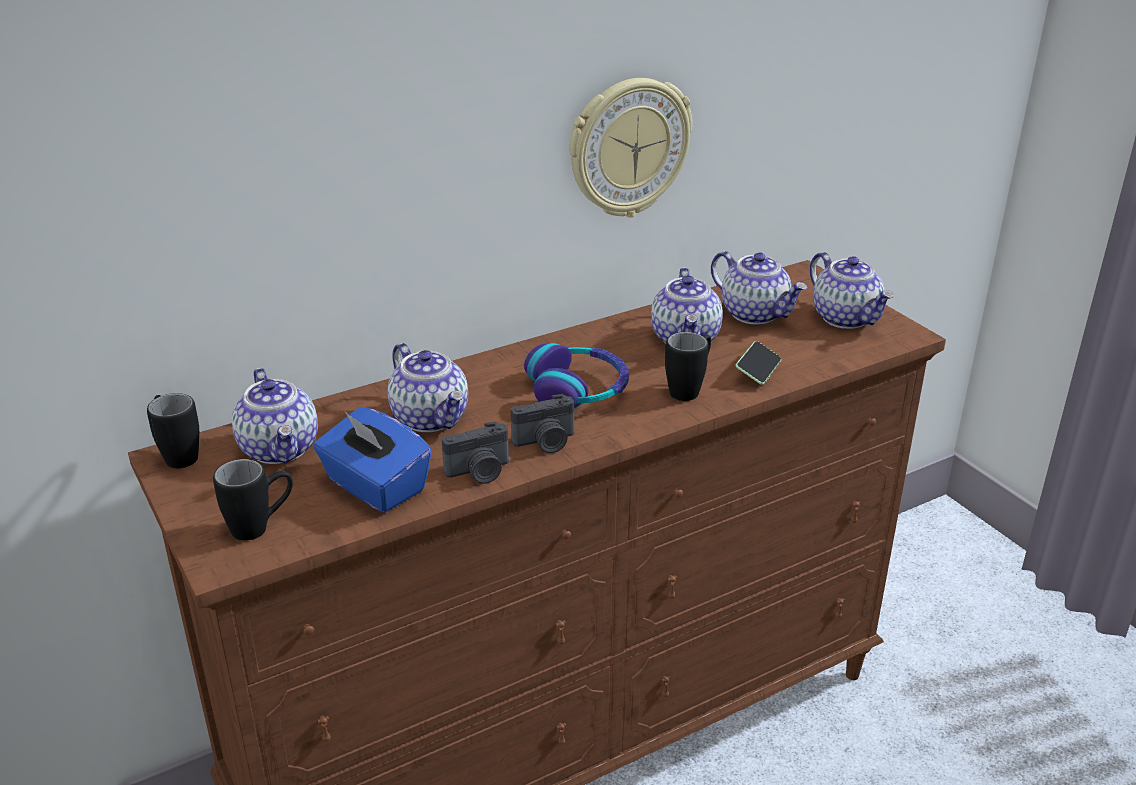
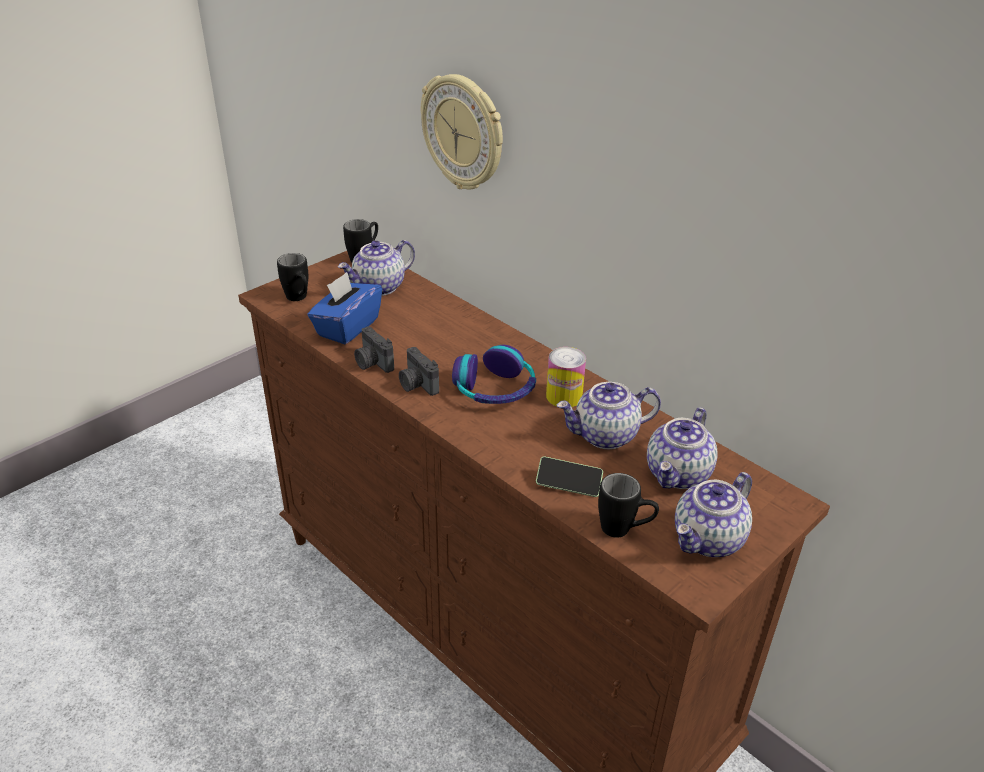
camera: 75 degrees right, 5 degrees up
teapot [388,343,468,432] -> none
wall clock [570,78,692,217] -> wall clock moved to [421,74,503,189]
black mug [665,332,711,401] -> black mug moved to [598,473,659,538]
none -> can [546,347,586,407]

